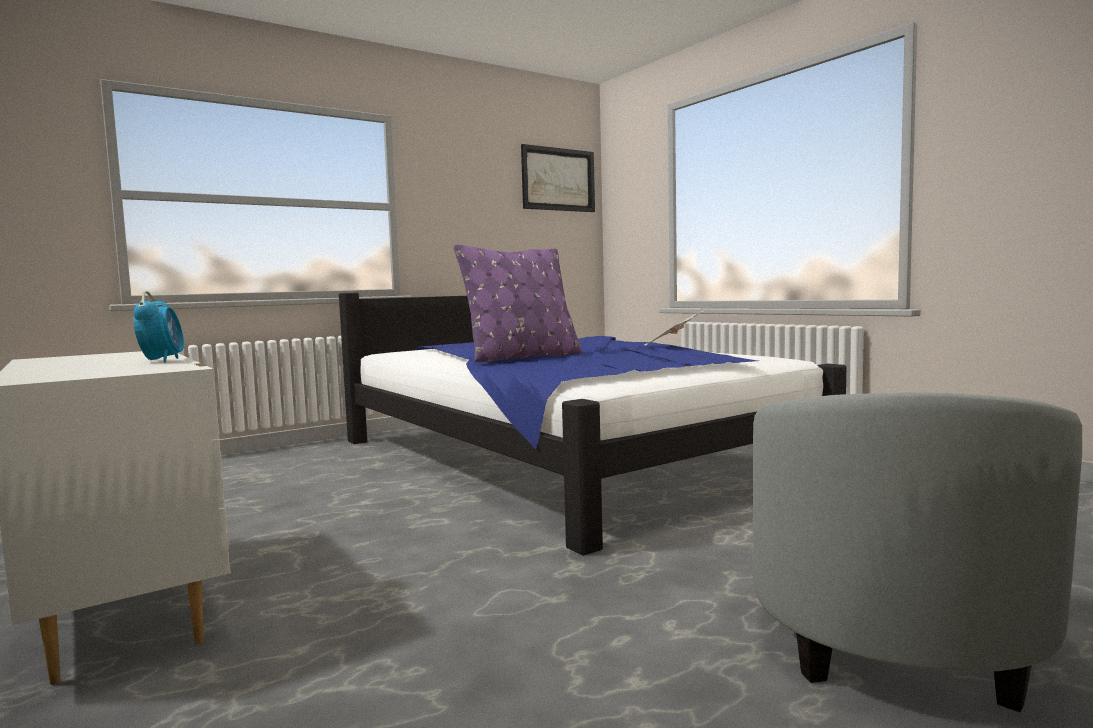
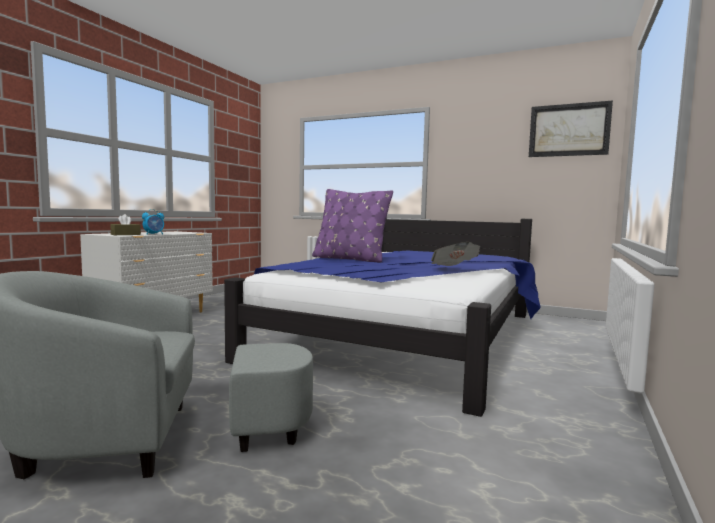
camera: 60 degrees right, 0 degrees up
none -> brown tissue box [110,214,141,235]

